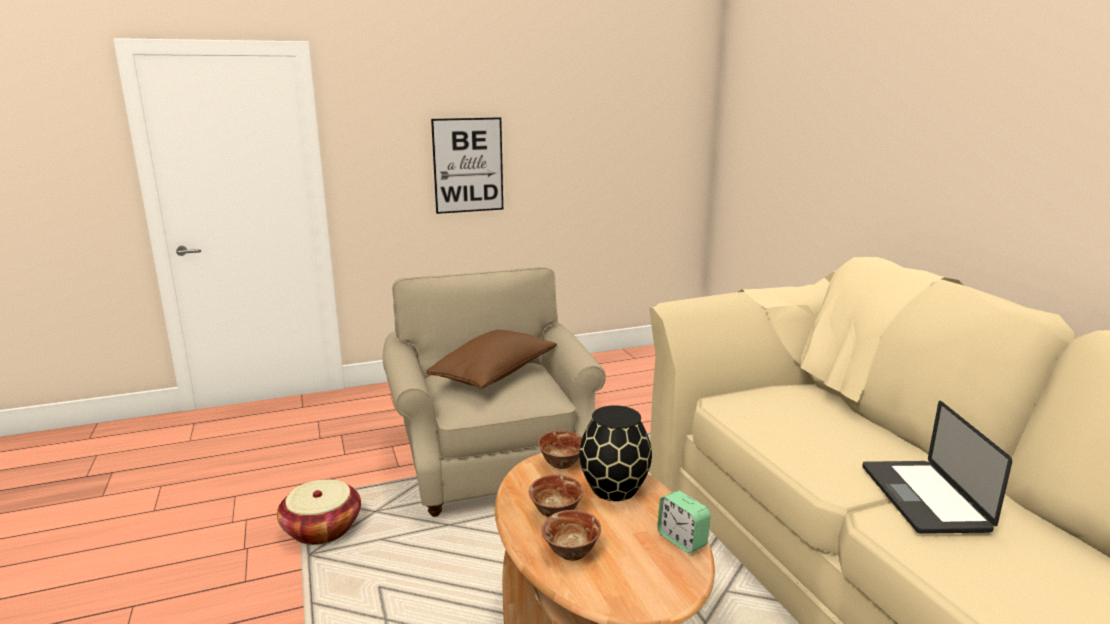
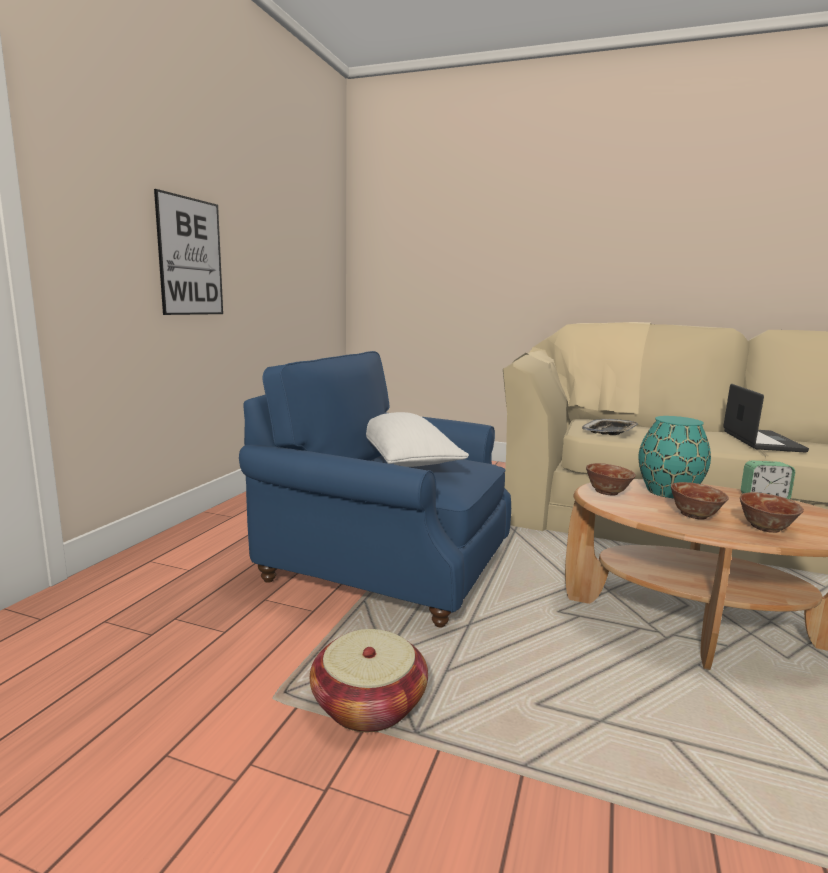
camera: 50 degrees left, 5 degrees down
beige armchair [383,267,606,517] -> blue armchair [239,351,511,627]
brown pillow [426,330,557,389] -> white pillow [366,412,469,467]
black vase [579,405,652,501] -> turquoise vase [638,416,711,498]
laptop [862,401,1012,534] -> laptop turned 120 degrees counterclockwise [723,384,809,452]
none -> tray [582,419,639,435]

